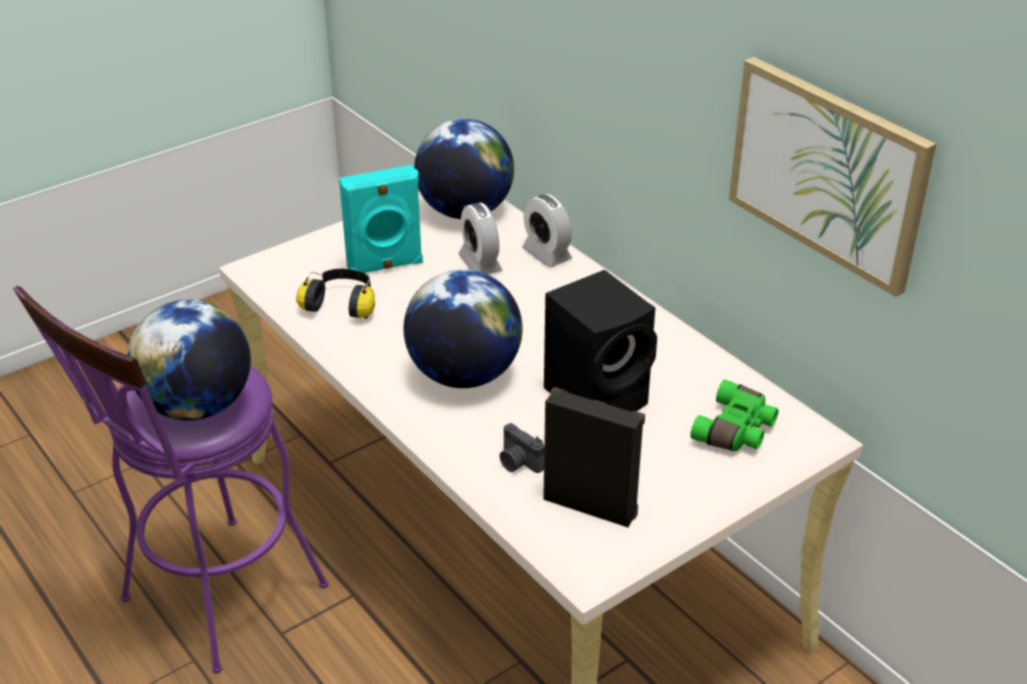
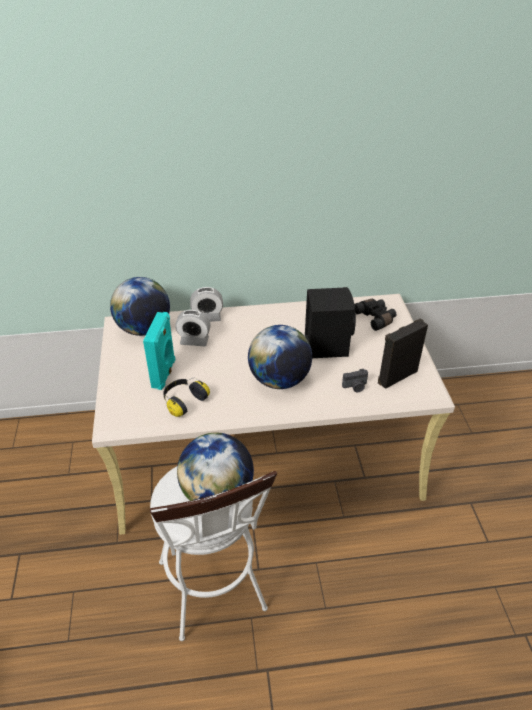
camera: 60 degrees left, 5 degrees up
purple stool [13,286,328,673] -> white stool [150,466,277,641]
green binoculars [690,379,779,451] -> black binoculars [354,299,397,331]
picture [729,57,936,297] -> none

